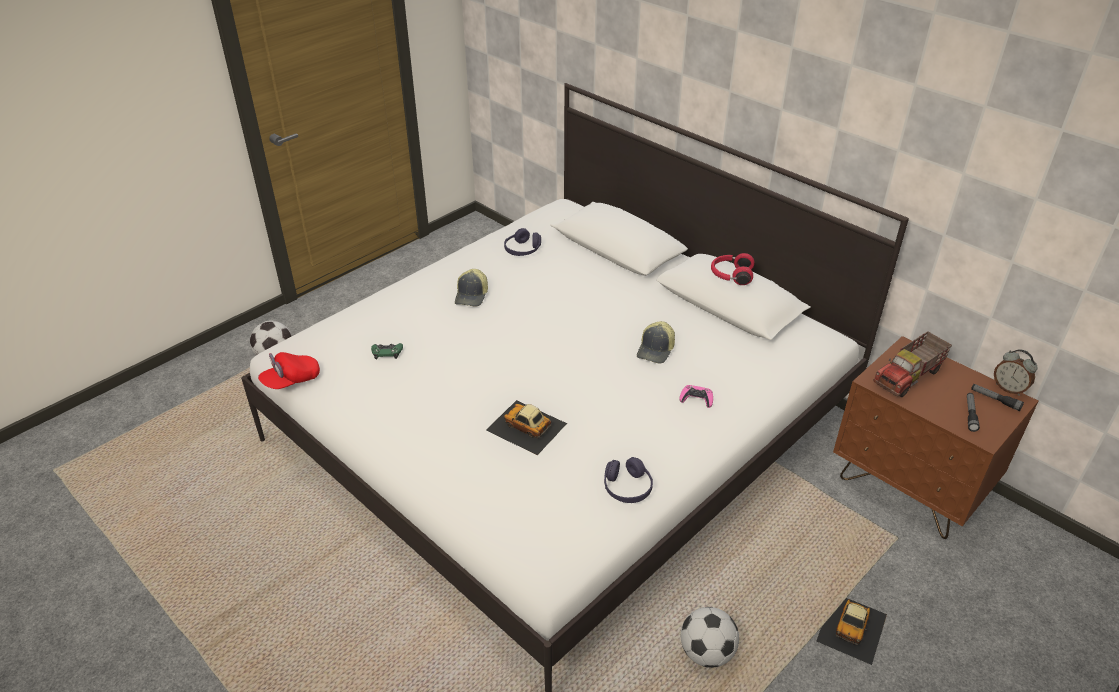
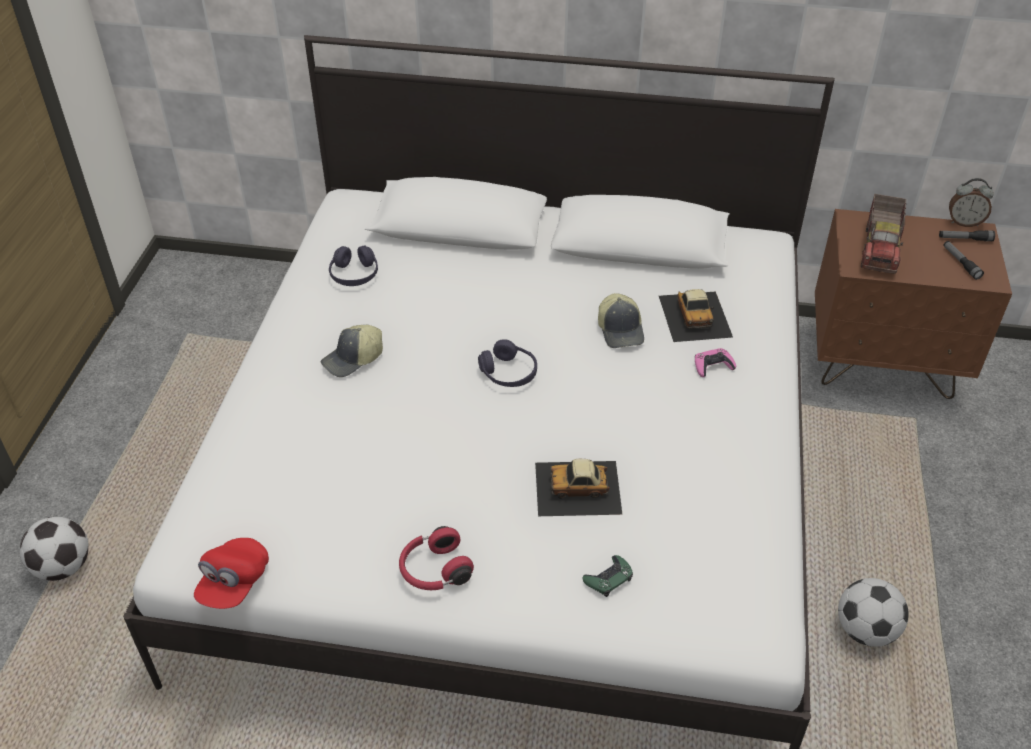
camera: 35 degrees left, 5 degrees up
green game controller [371,343,403,359] -> green game controller moved to [583,555,633,597]
cap [455,269,488,306] -> cap turned 75 degrees clockwise [321,325,383,377]
purple headphones [604,457,653,503] -> purple headphones moved to [478,339,537,387]
red headphones [711,253,755,285] -> red headphones moved to [399,526,474,590]
toy car [817,598,887,665] -> toy car moved to [659,289,733,342]

